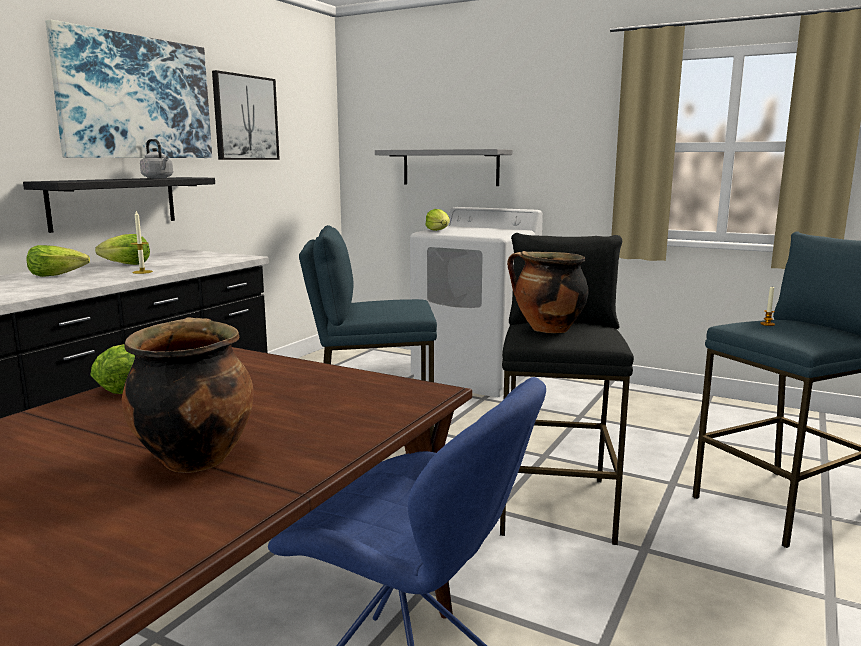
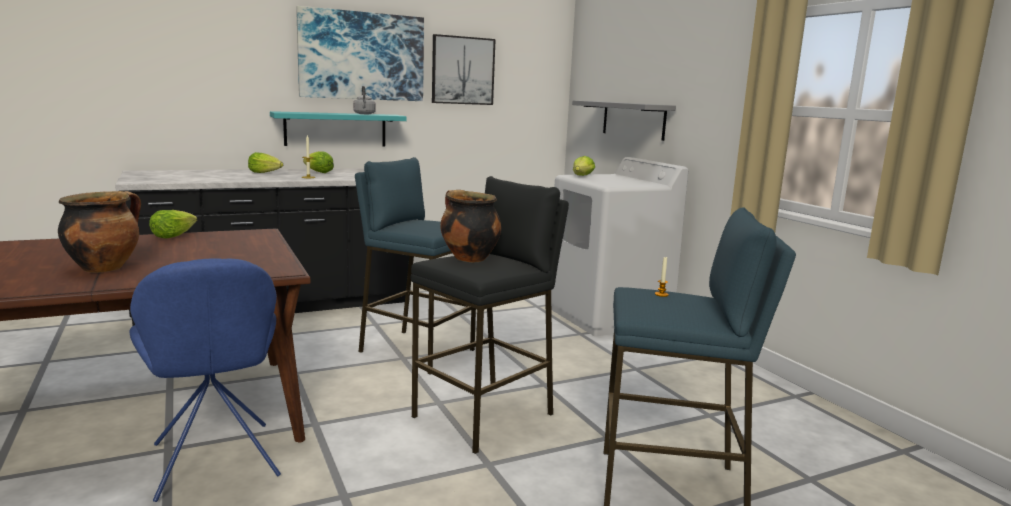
camera: 35 degrees right, 0 degrees up
black shelf [23,177,215,233] -> turquoise shelf [270,111,407,146]

